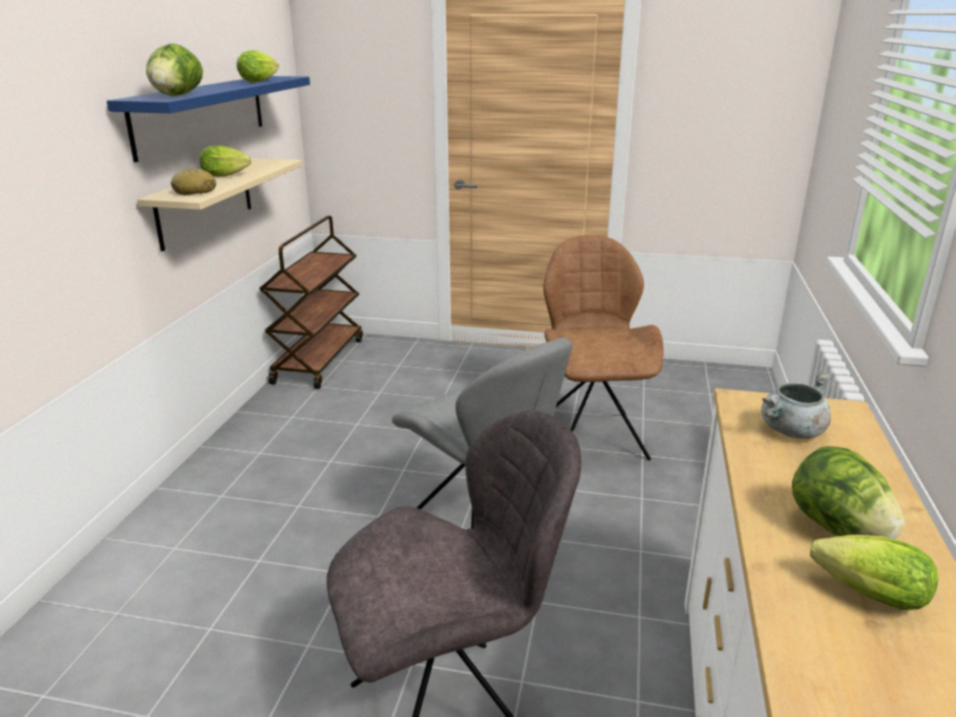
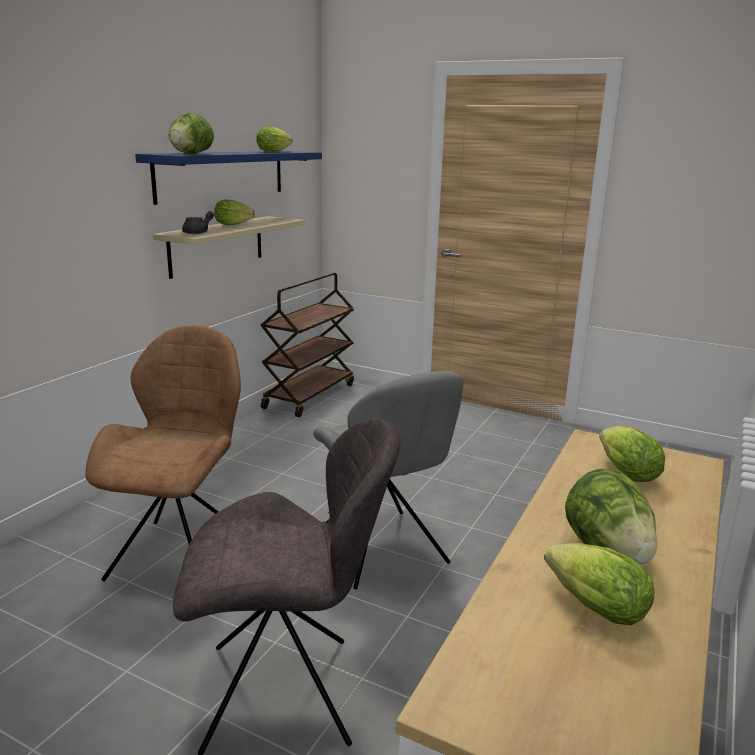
camera: 15 degrees right, 5 degrees down
bread [171,168,216,195] -> grey teapot [182,211,214,234]
brown chair [543,235,664,461] -> brown chair moved to [86,325,241,581]
grey cooking pot [761,371,831,439] -> lettuce [599,426,665,482]

